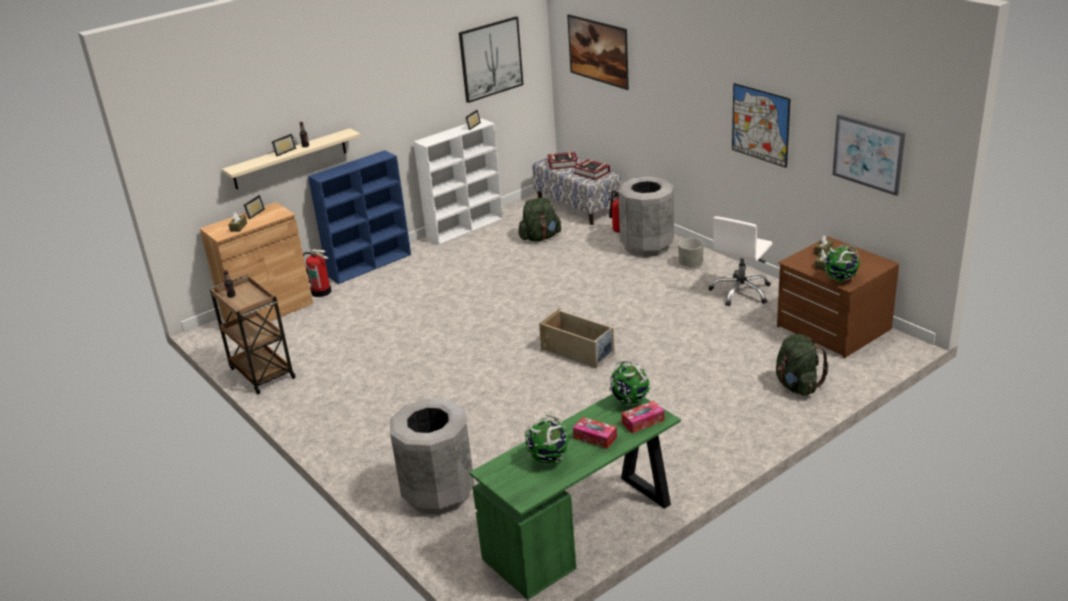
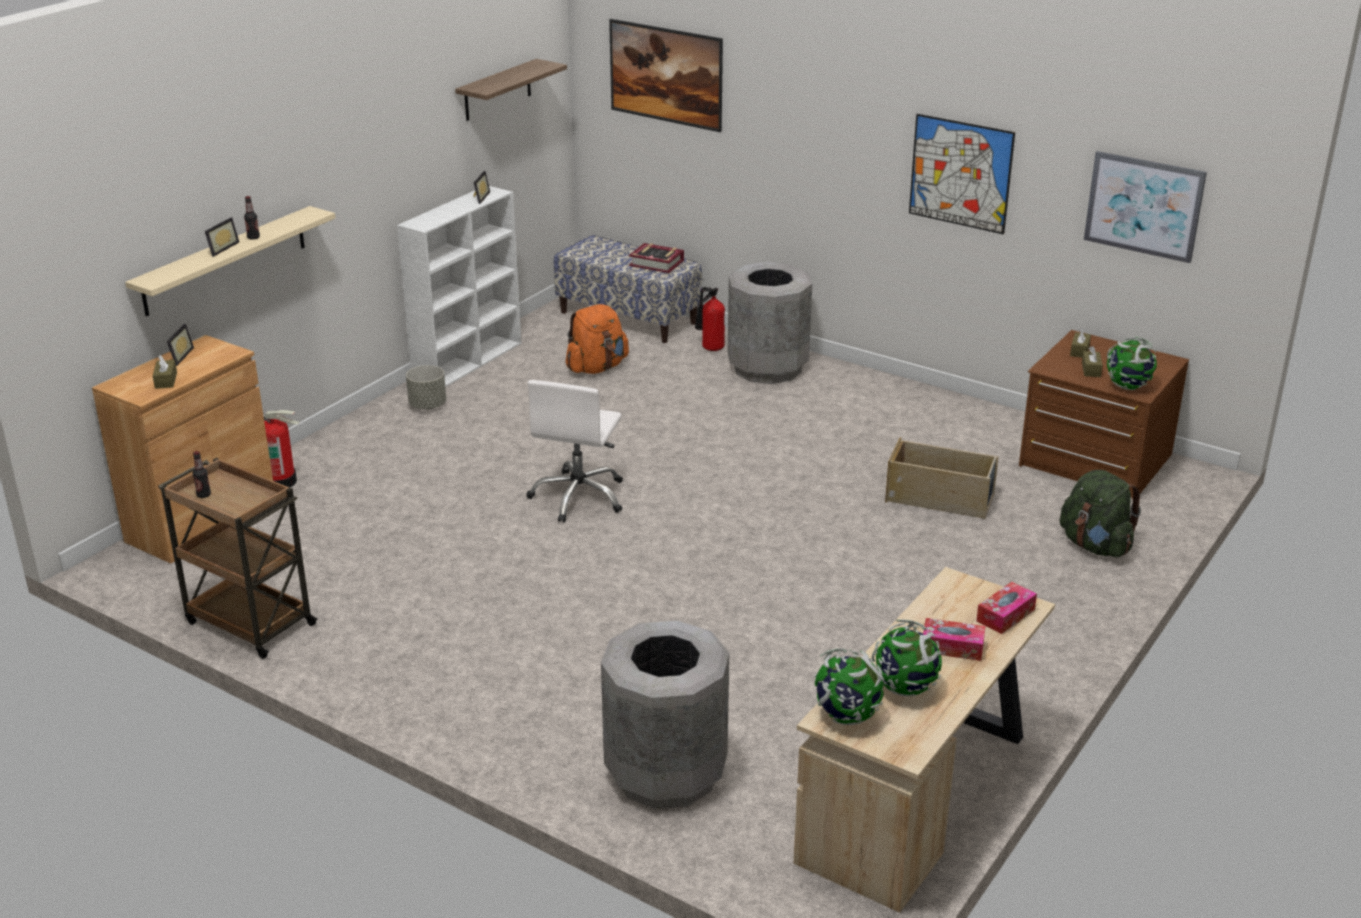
camera: 20 degrees left, 0 degrees up
blue bookcase [308,150,411,284] -> none
picture [459,17,523,103] -> shelf [455,59,567,121]
green desk [469,394,681,600] -> beige desk [794,567,1055,913]
green backpack [518,198,561,241] -> orange backpack [566,304,629,374]
beige storage box [539,308,615,369] -> beige storage box moved to [885,437,999,519]
book [547,152,578,170] -> none
globe [609,361,651,406] -> globe moved to [814,648,884,725]
grey planter [678,238,703,267] -> grey planter moved to [406,365,446,409]
white office chair [708,216,772,307] -> white office chair moved to [526,380,623,523]

